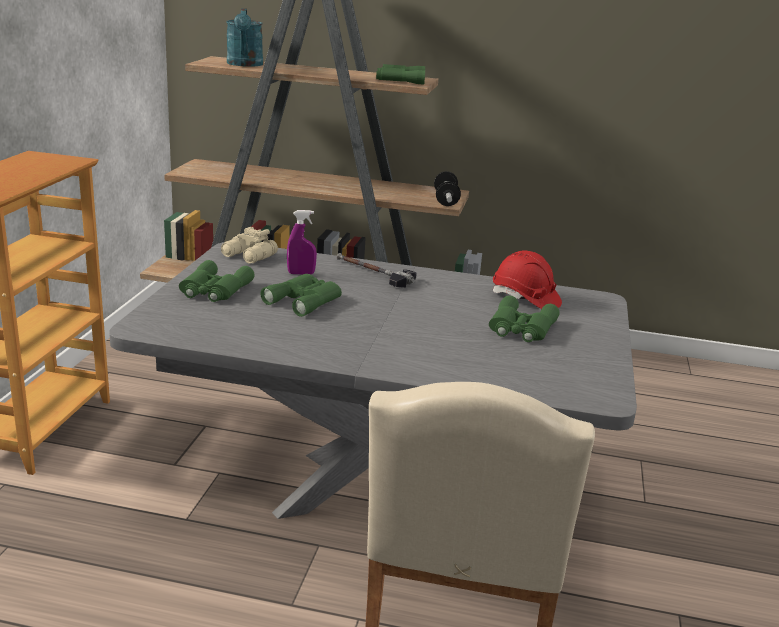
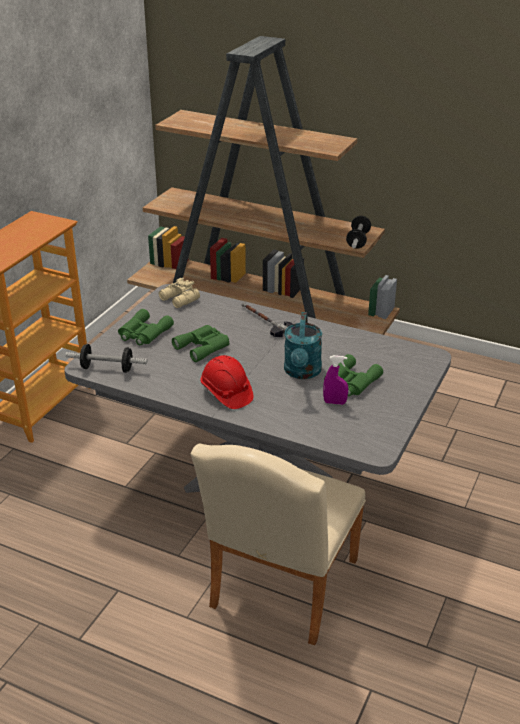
camera: 15 degrees right, 10 degrees up
turquoise watering can [226,8,263,67] -> turquoise watering can moved to [284,312,322,379]
purple spray bottle [287,210,317,275] -> purple spray bottle moved to [323,355,348,405]
green binoculars [376,64,425,85] -> none
red hard hat [493,250,562,309] -> red hard hat moved to [201,355,253,409]
none -> dumbbell [65,344,147,373]

